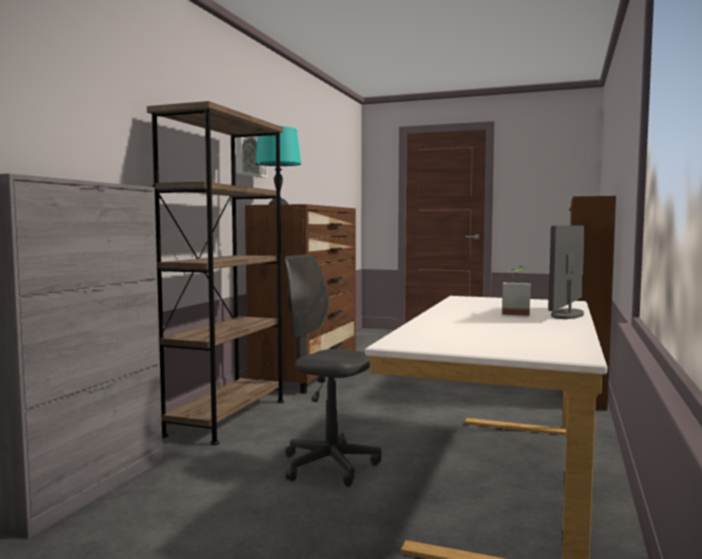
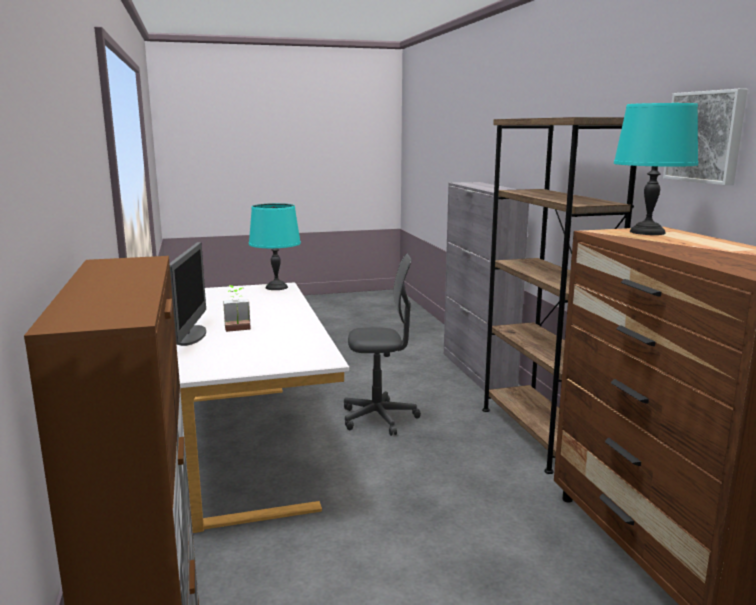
camera: 145 degrees right, 10 degrees up
none -> turquoise table lamp [249,203,301,290]

